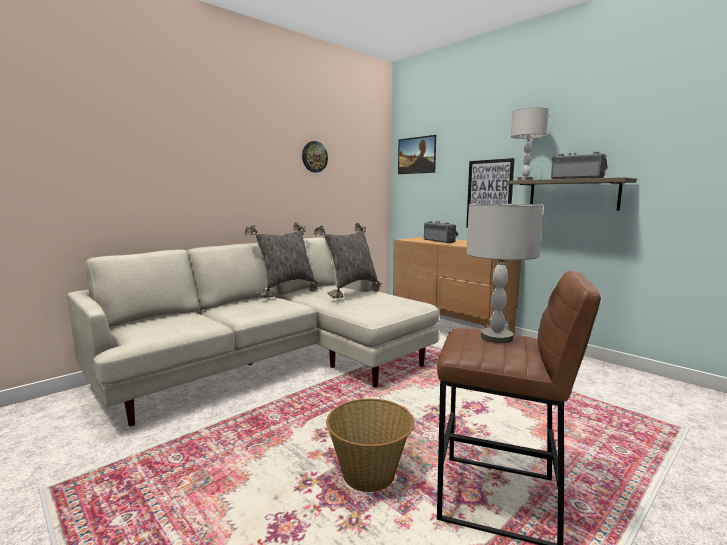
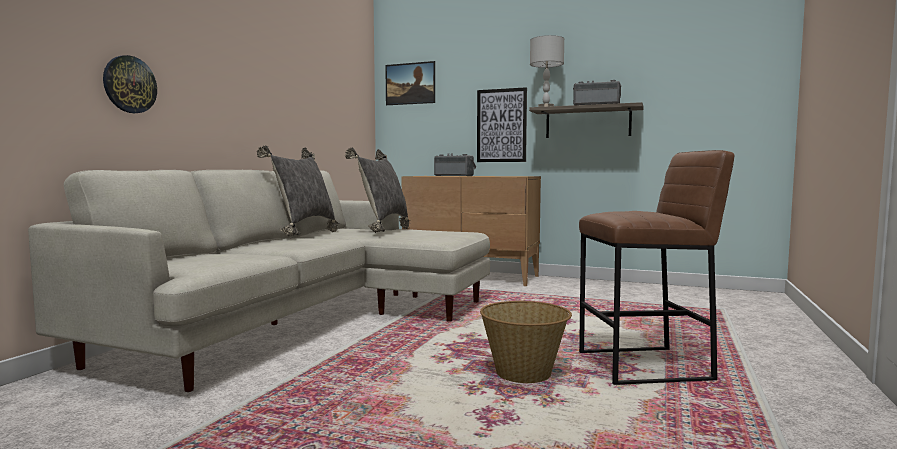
camera: 25 degrees left, 5 degrees down
wall clock [302,141,328,173] -> wall clock moved to [103,55,157,113]
grey table lamp [466,204,543,343] -> none

